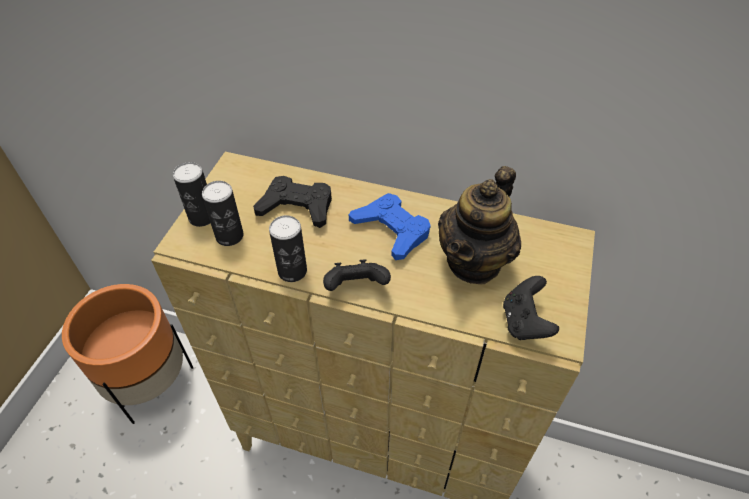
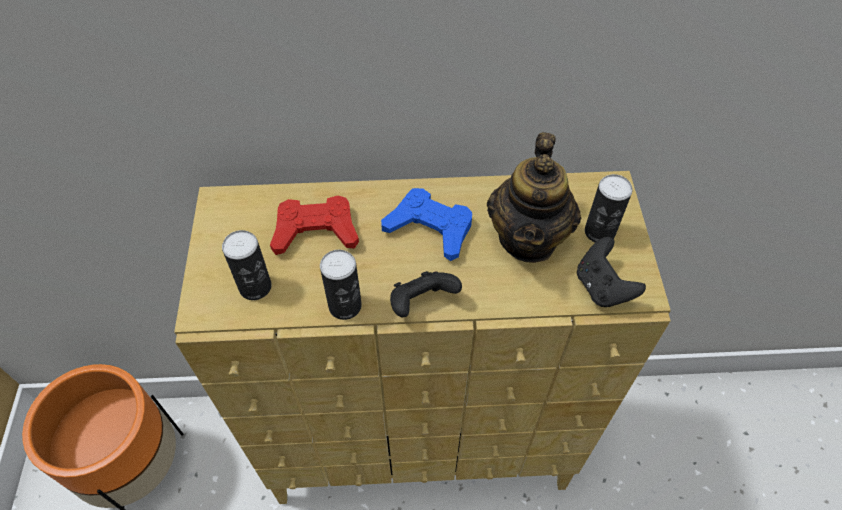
camera: 20 degrees left, 5 degrees up
can [173,162,210,227] -> can moved to [585,174,633,243]
black game controller [253,176,332,228] -> red game controller [270,196,359,255]

